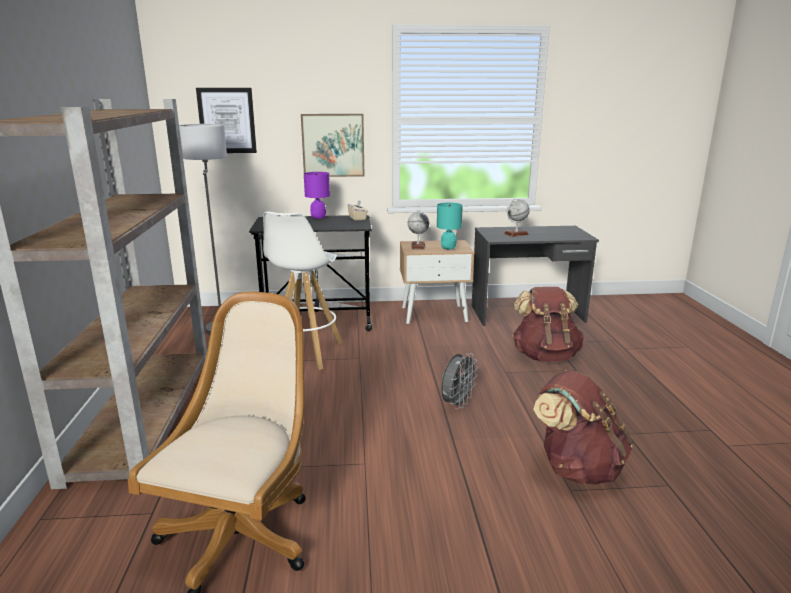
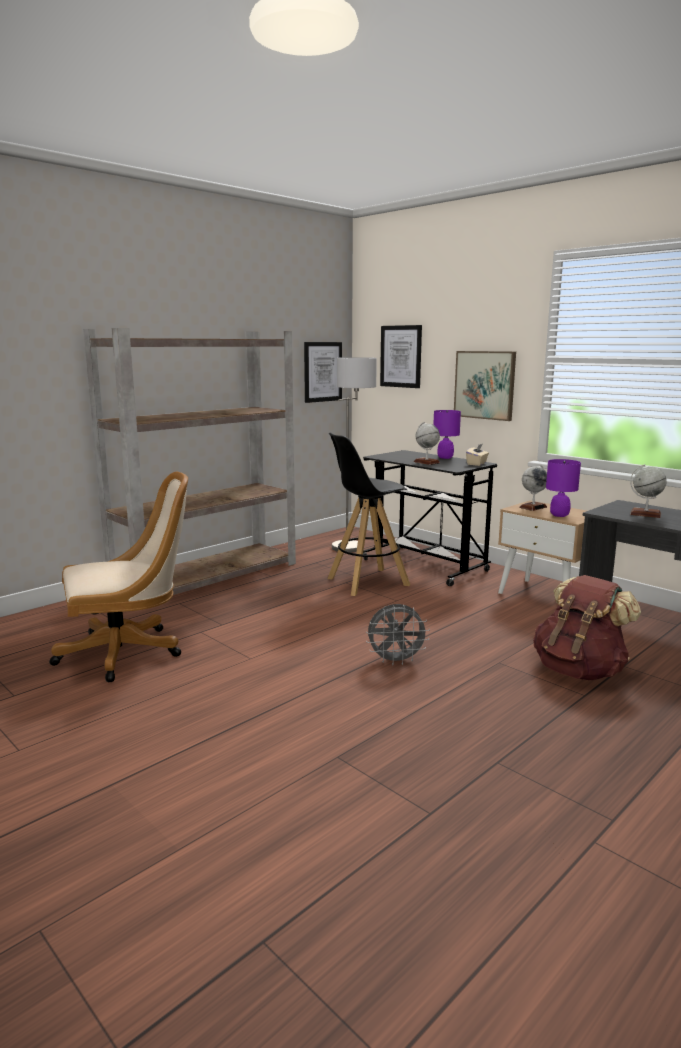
camera: 50 degrees right, 5 degrees down
white stool [263,211,343,370] -> black stool [327,432,410,596]
turquoise table lamp [437,203,463,250] -> purple table lamp [546,459,581,517]
brown backpack [533,370,633,485] -> none
none -> picture [304,342,342,403]
none -> globe [414,422,440,465]

